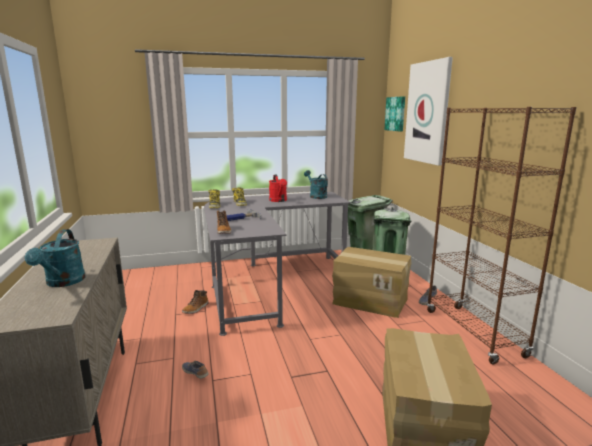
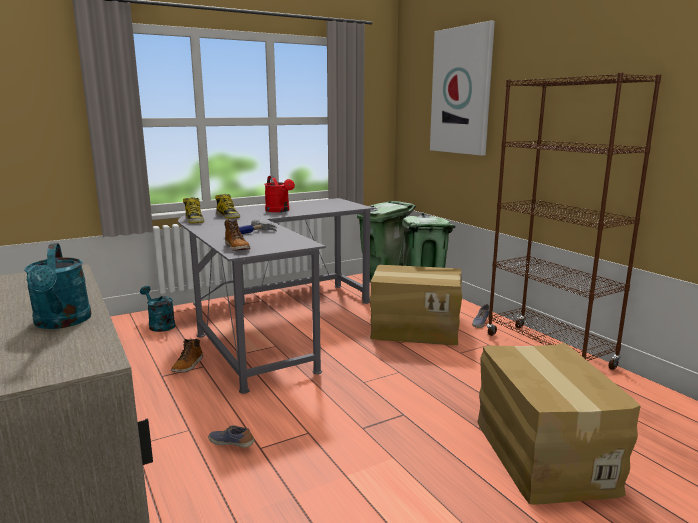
camera: 15 degrees left, 0 degrees up
turquoise watering can [304,170,328,199] -> turquoise watering can moved to [140,286,175,332]
picture [384,96,405,132] -> none

